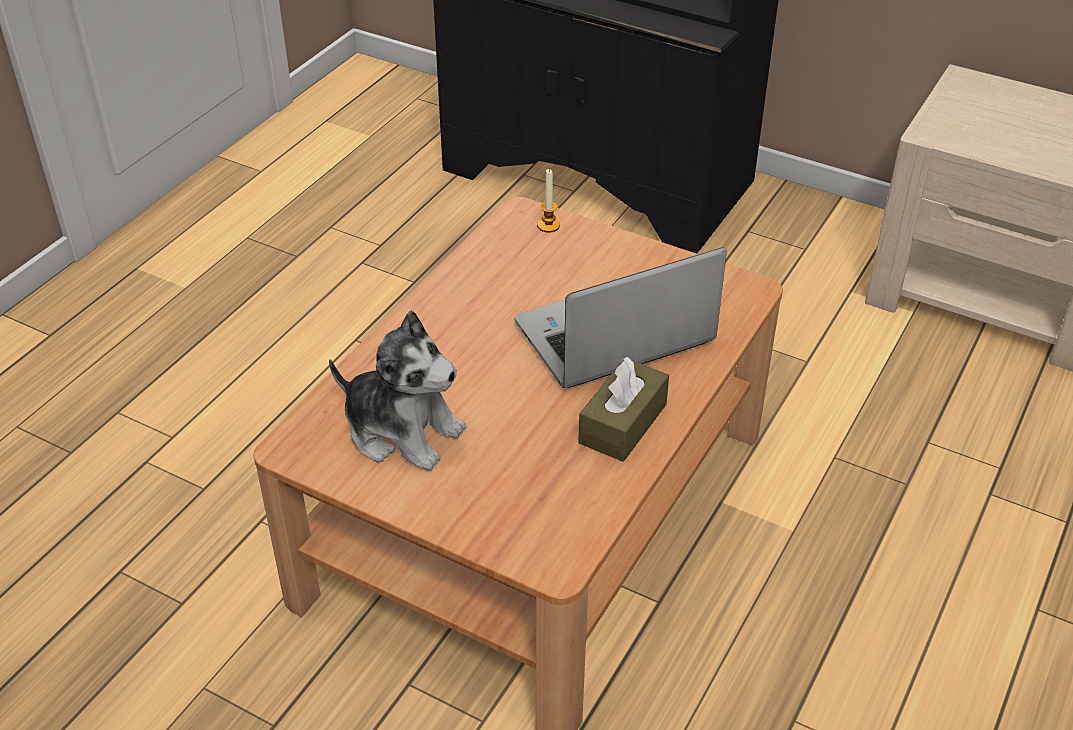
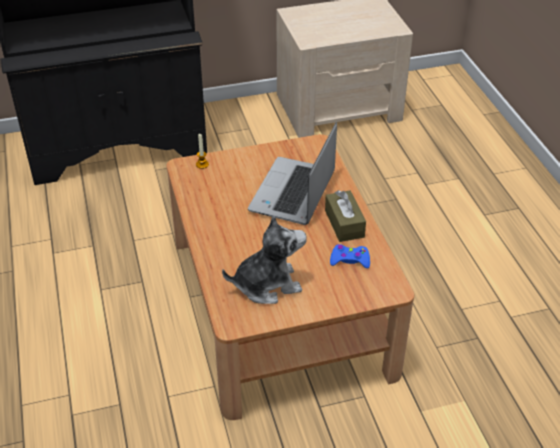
camera: 45 degrees left, 0 degrees up
none -> blue game controller [330,244,370,268]

